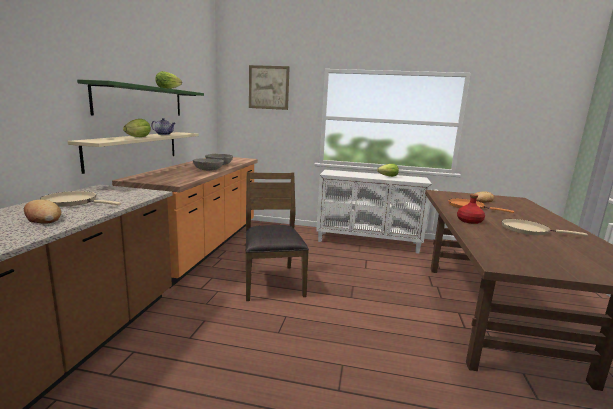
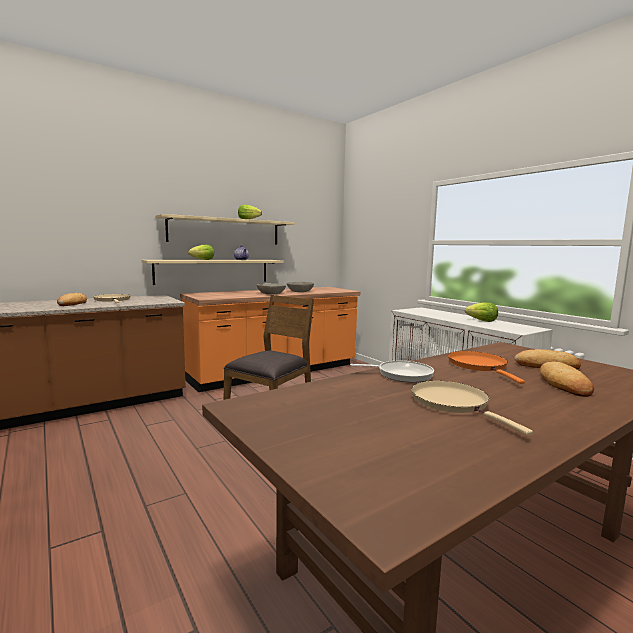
camera: 45 degrees right, 5 degrees down
green shelf [77,79,204,116] -> beige shelf [155,214,295,245]
picture [249,65,290,110] -> none
red bottle [457,194,485,224] -> frying pan [350,361,434,383]
none -> bread [540,362,594,397]

